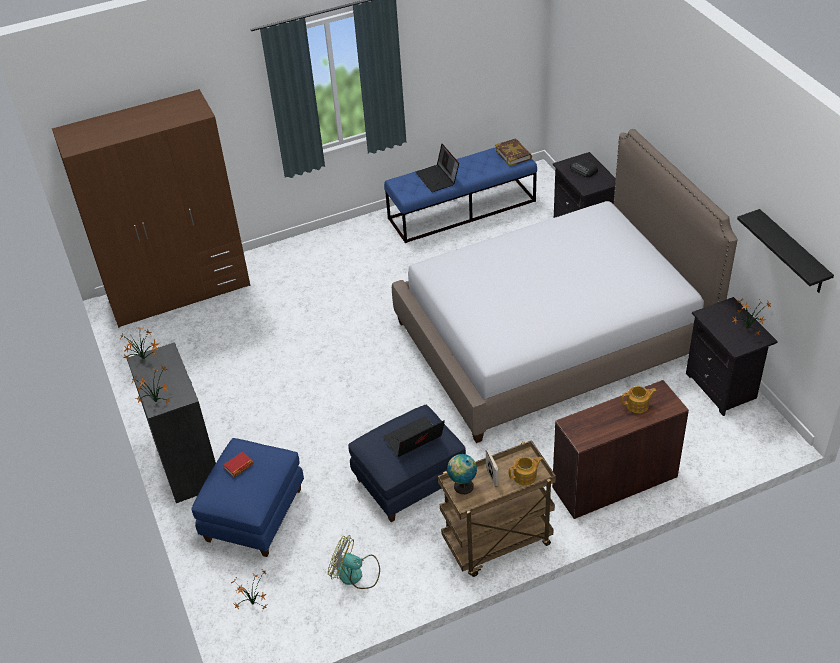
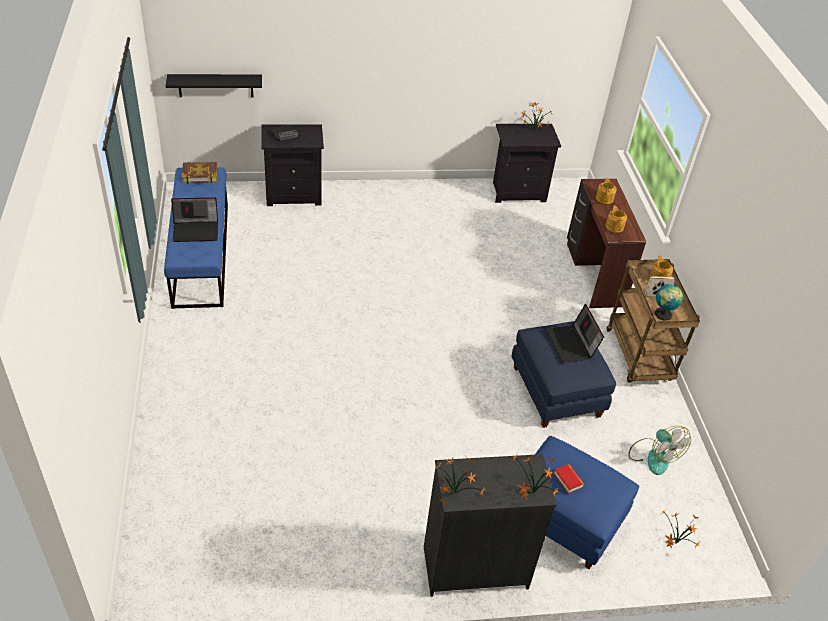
camera: 80 degrees left, 0 degrees up
brown wardrobe [52,89,250,328] -> none
fan [328,535,380,589] -> fan turned 60 degrees counterclockwise [628,426,691,475]
bed [392,129,737,443] -> none
black shelf [737,209,834,293] -> black shelf moved to [166,74,262,97]
none -> teapot [605,205,627,233]

